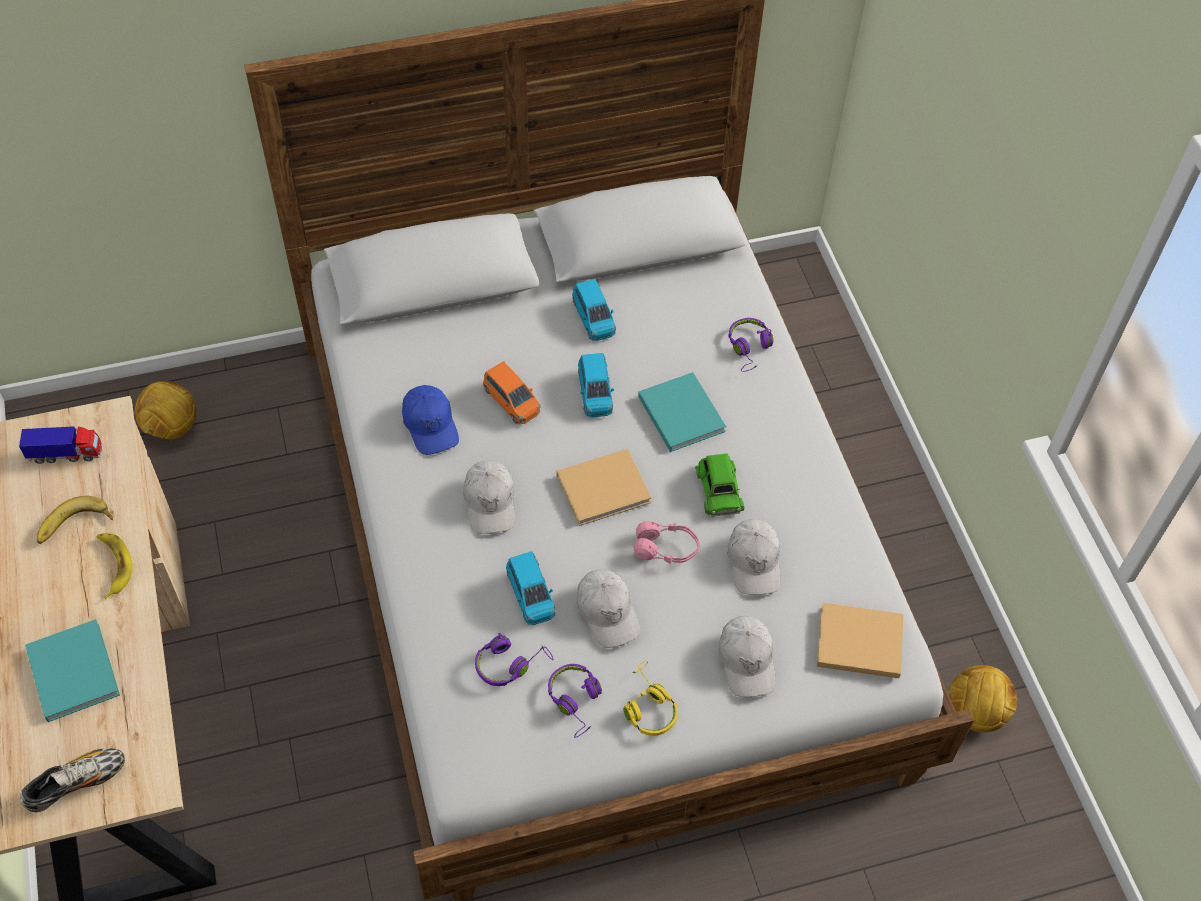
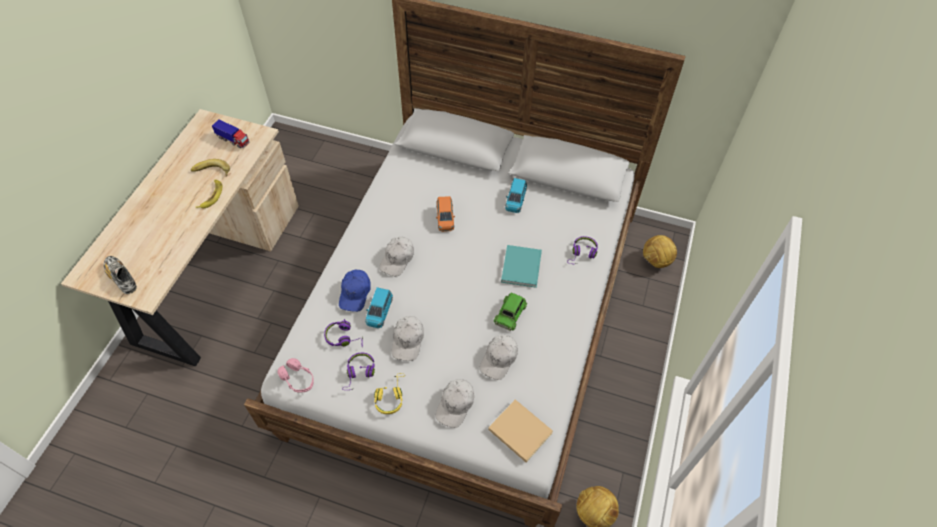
camera: 35 degrees right, 0 degrees up
shoe [20,748,125,812] -> shoe turned 135 degrees counterclockwise [104,256,137,294]
turquoise book [25,619,120,722] -> none
football [135,381,197,440] -> football moved to [643,235,677,268]
blue cap [402,385,459,455] -> blue cap moved to [339,270,371,312]
beige book [557,449,651,526] -> none
blue toy car [578,353,614,417] -> none
pink headphones [633,521,700,564] -> pink headphones moved to [278,358,314,392]

